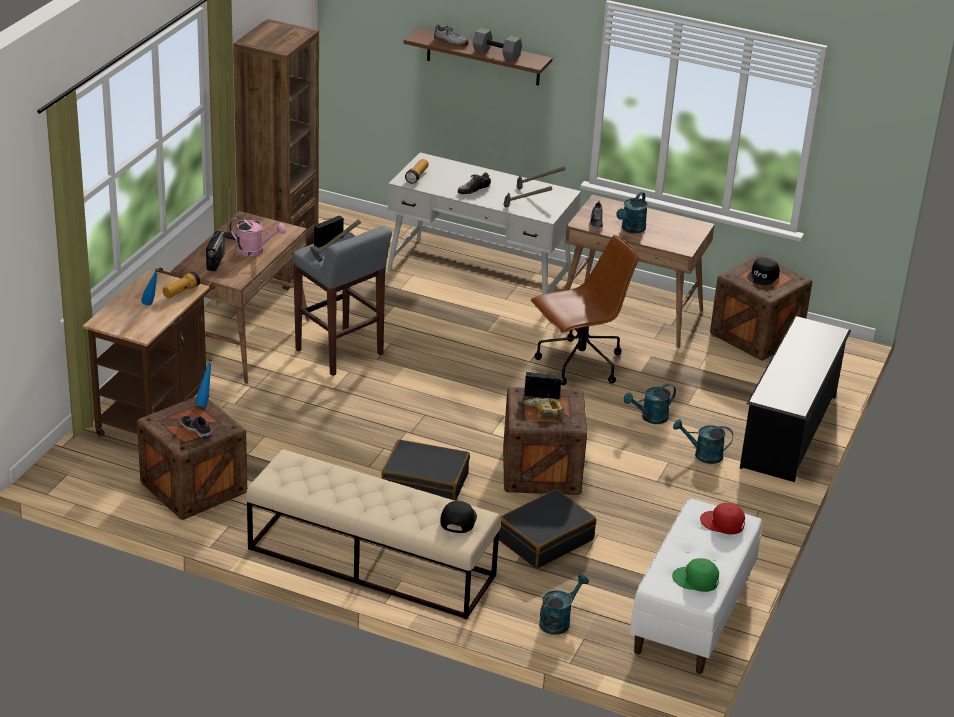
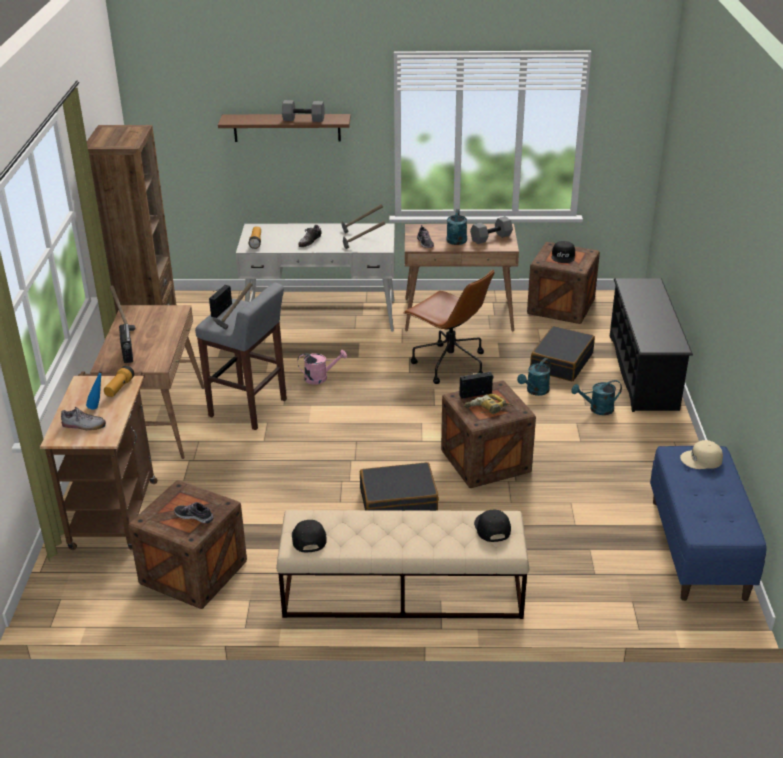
camera: 20 degrees left, 0 degrees up
blue bottle [195,359,212,407] -> none
pink watering can [229,217,286,256] -> pink watering can moved to [297,350,347,385]
shoe [434,25,469,46] -> shoe moved to [61,407,106,430]
black suitcase [499,489,596,569] -> black suitcase moved to [530,326,595,381]
brown office chair [531,235,639,385] -> brown office chair turned 90 degrees clockwise [403,269,495,384]
turquoise watering can [539,574,589,635] -> none
white bench [630,498,762,674] -> blue bench [650,446,767,601]
green cap [672,558,719,592] -> none
red cap [700,503,745,534] -> beige cap [680,440,723,469]
none -> black cap [292,520,327,552]
none -> grey dumbbell [470,216,513,244]

